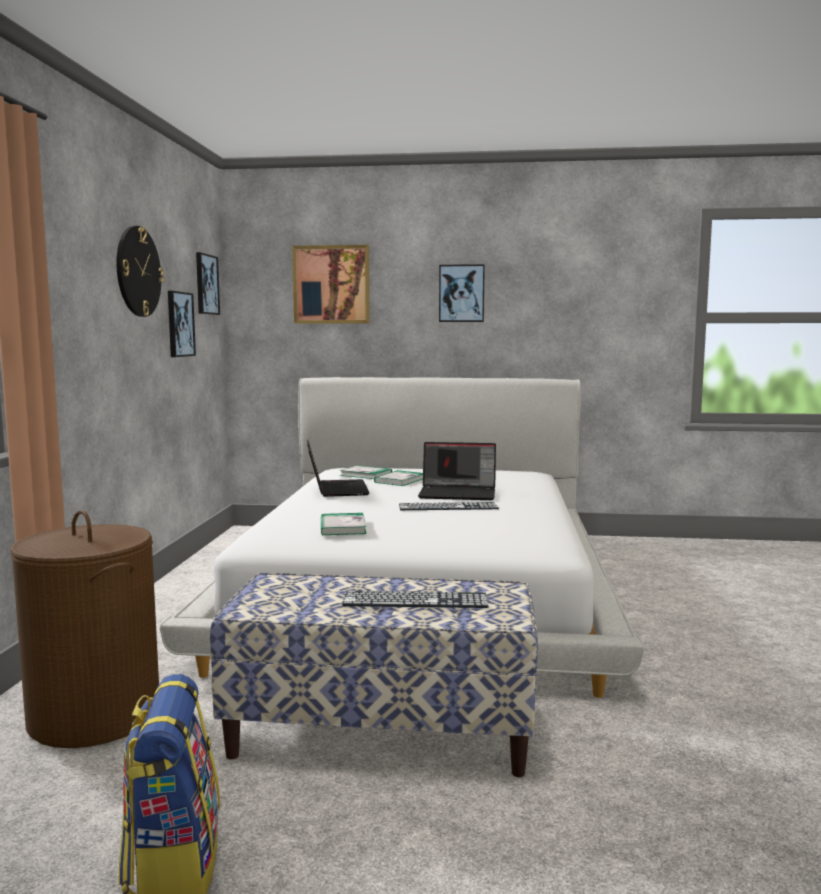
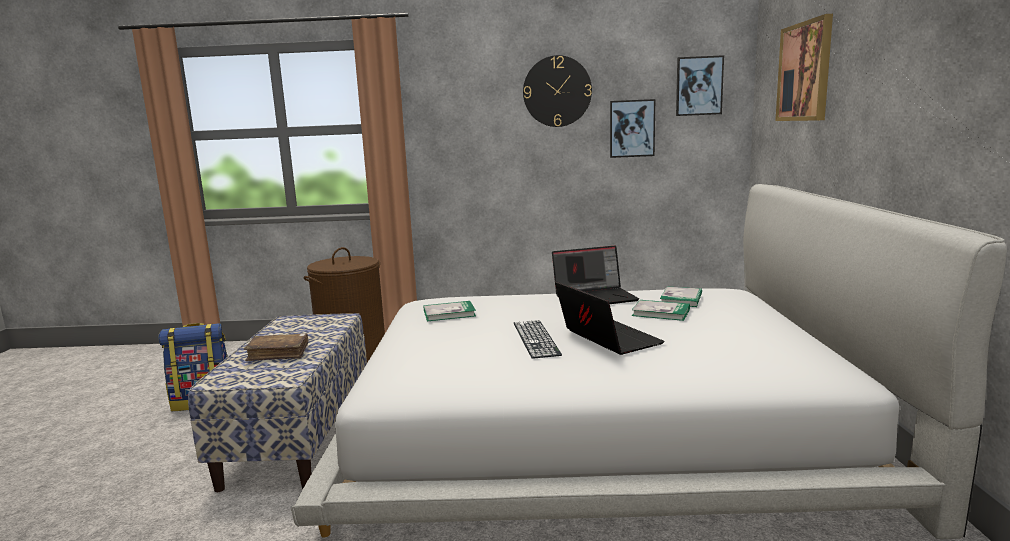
camera: 85 degrees right, 5 degrees up
keyboard [342,591,489,608] -> brown book [244,333,309,361]
laptop [418,442,496,500] -> laptop turned 150 degrees clockwise [555,281,665,355]
picture [439,264,485,322] -> none

